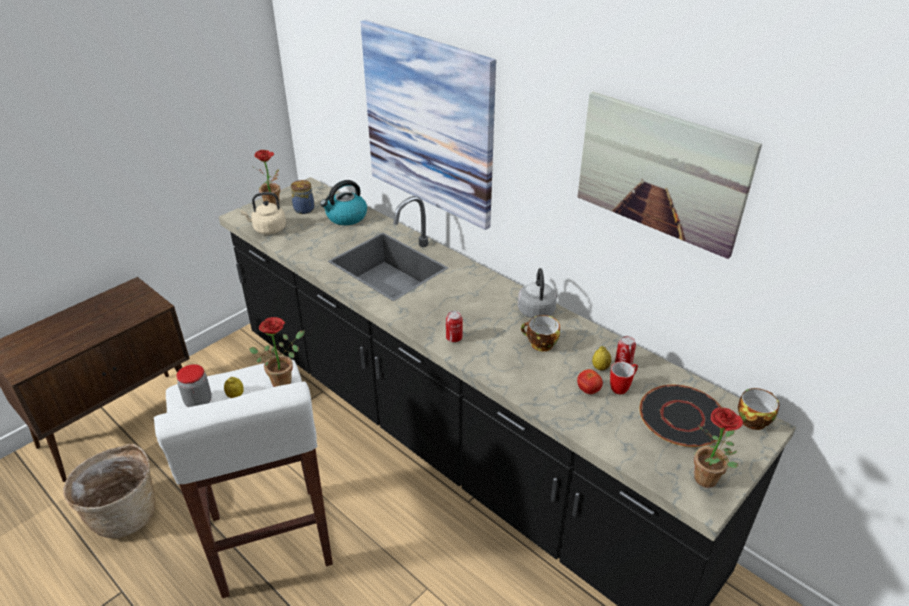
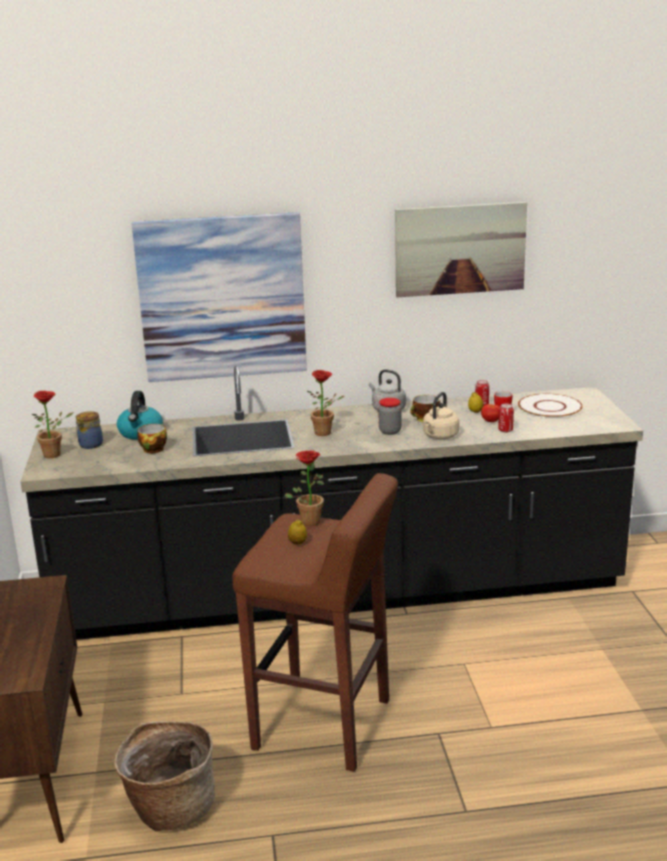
camera: 50 degrees left, 15 degrees down
white stool [154,360,333,598] -> brown stool [232,473,398,772]
jar [176,364,212,407] -> jar moved to [378,398,401,435]
beige kettle [240,192,286,234] -> beige kettle moved to [423,392,459,439]
can [446,311,463,342] -> can moved to [498,404,514,432]
black plate [640,385,726,447] -> white plate [518,393,582,418]
potted plant [694,407,743,488] -> potted plant moved to [307,370,344,436]
cup [738,388,779,430] -> cup moved to [137,424,167,453]

